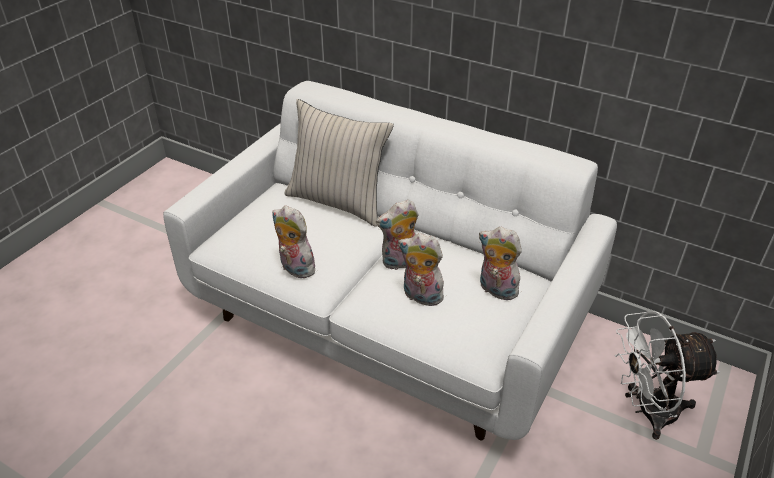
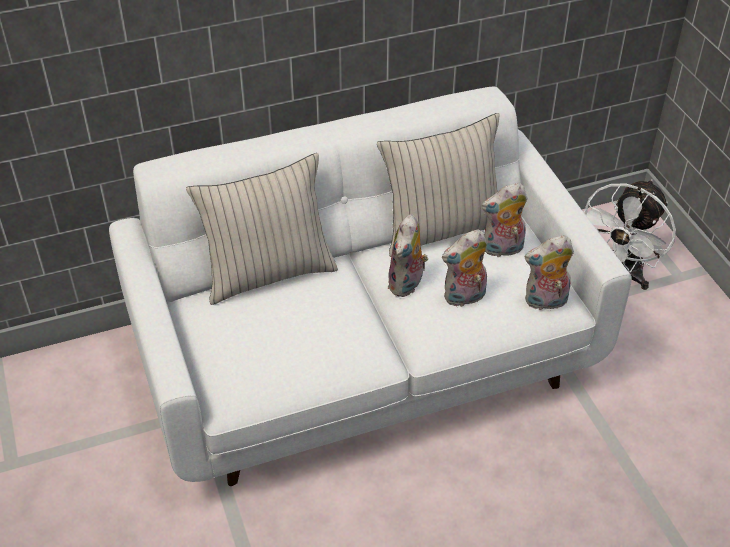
camera: 50 degrees left, 5 degrees up
plush toy [272,206,317,278] -> plush toy moved to [525,235,574,310]
none -> beige pillow [377,113,499,257]

